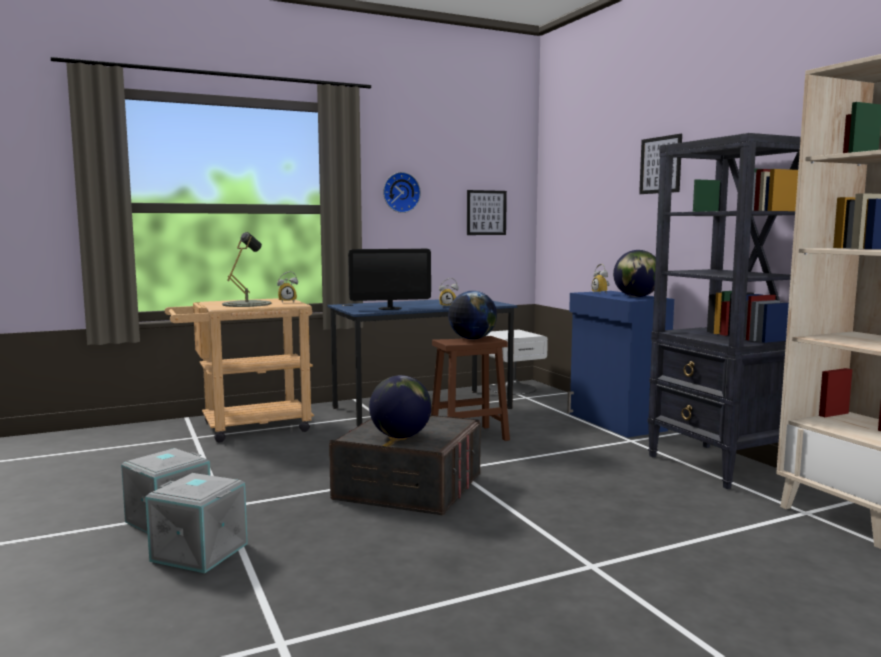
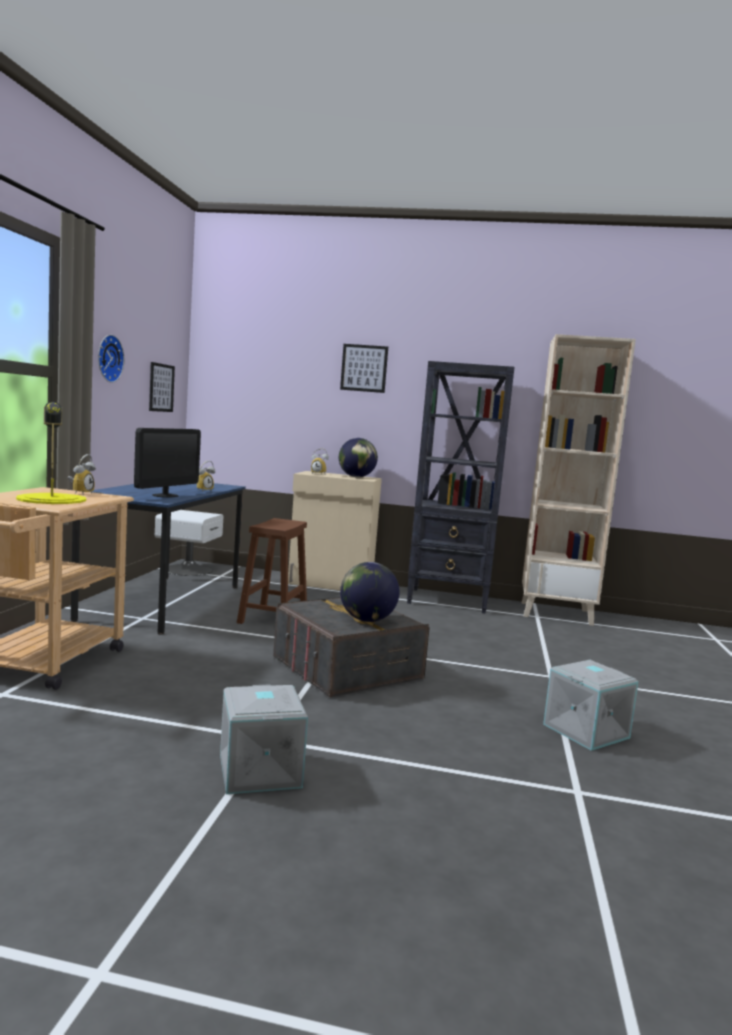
camera: 55 degrees left, 0 degrees up
grey storage box [145,473,248,573] -> grey storage box moved to [543,660,639,751]
grey table lamp [222,232,272,307] -> yellow table lamp [16,402,86,504]
globe [448,291,497,340] -> none
blue cabinet [567,291,674,438] -> beige cabinet [288,471,382,590]

